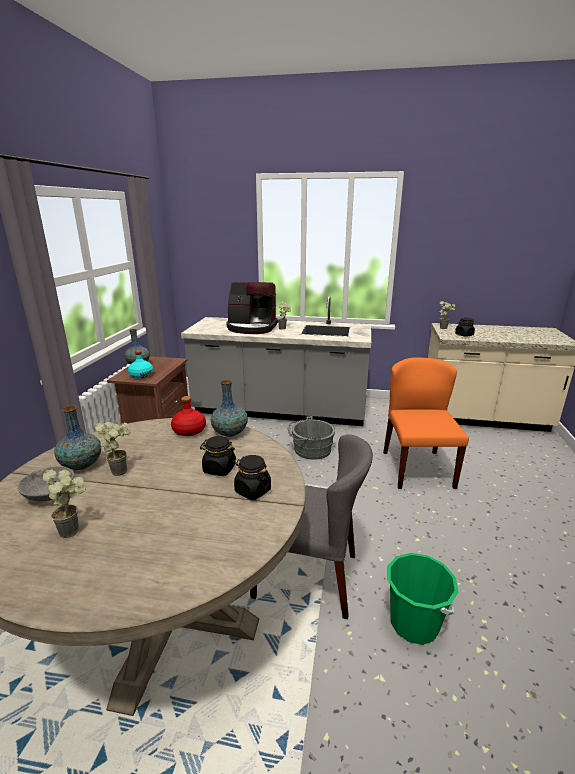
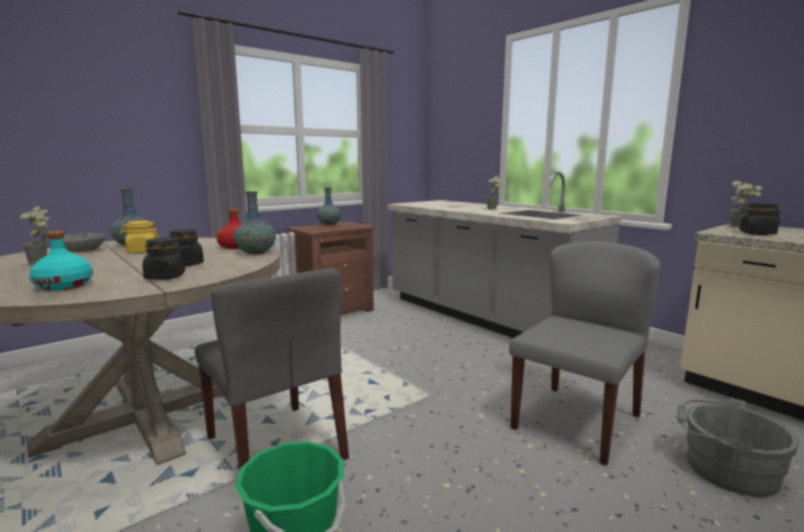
camera: 40 degrees right, 10 degrees down
potted plant [95,422,131,476] -> yellow jar [120,221,159,253]
turquoise bottle [128,350,153,378] -> turquoise bottle moved to [29,231,93,291]
coffee machine [226,282,278,334] -> none
grey bucket [287,416,335,460] -> grey bucket moved to [677,398,799,497]
orange chair [383,357,469,489] -> grey chair [509,241,661,466]

